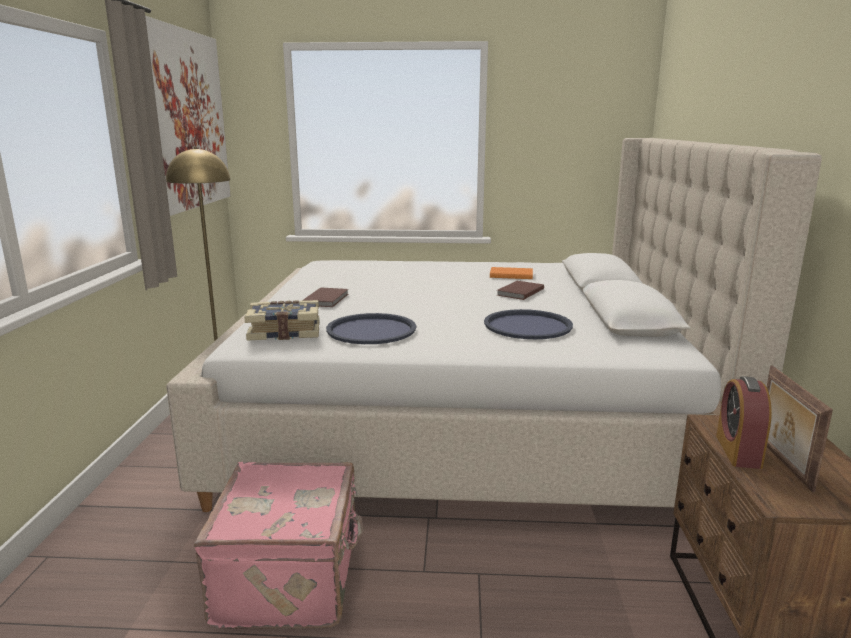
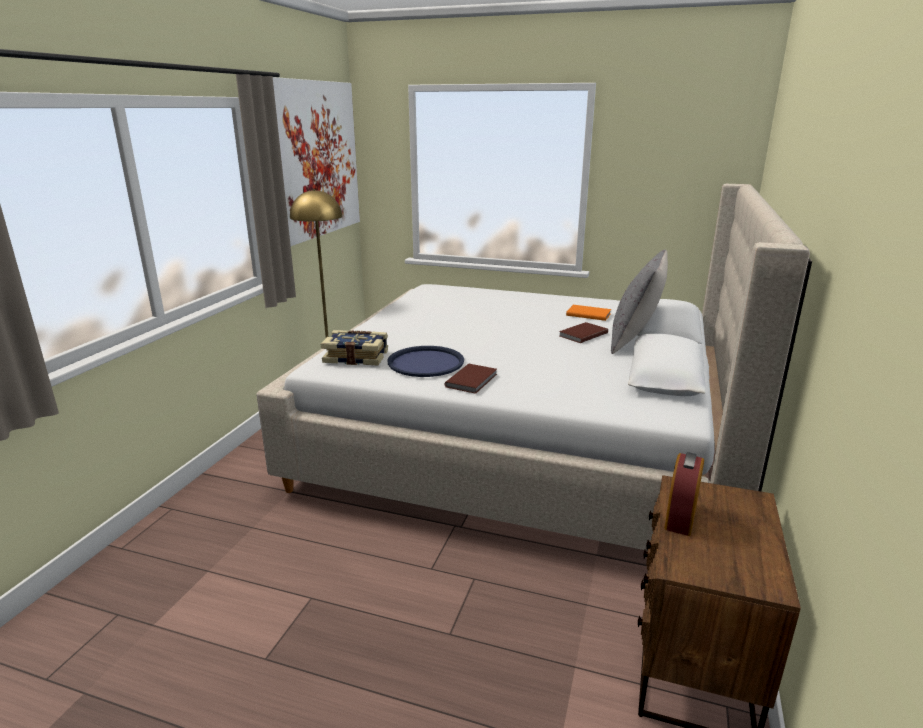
camera: 15 degrees right, 5 degrees up
pink suitcase [194,462,364,629] -> none
brown book [302,288,348,307] -> brown book moved to [445,364,497,394]
blue tray [484,309,573,339] -> none
picture frame [767,366,833,493] -> none
none -> grey pillow [611,250,668,354]

